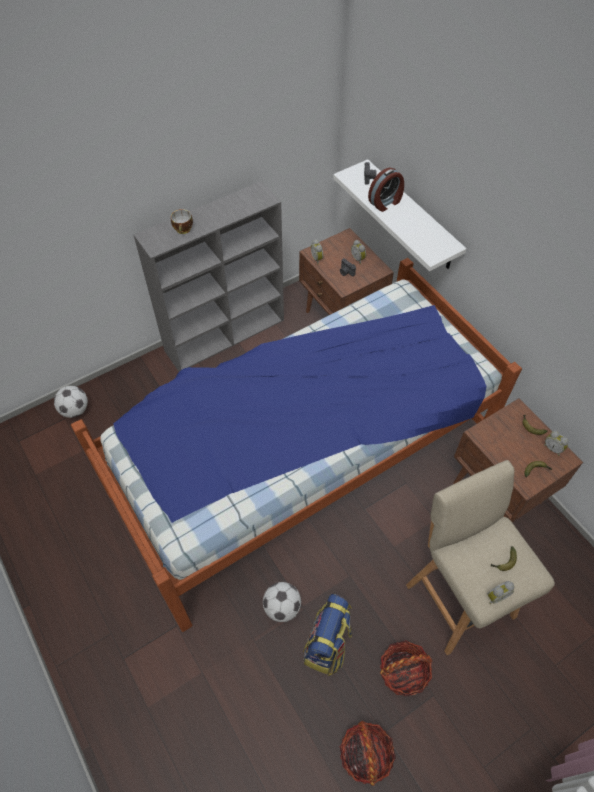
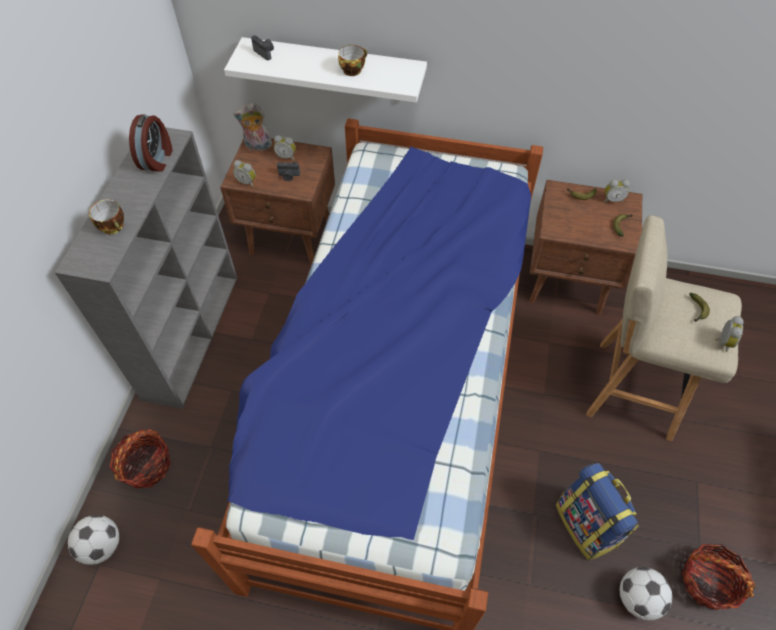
camera: 45 degrees left, 0 degrees up
football [263,582,301,622] -> football moved to [620,567,672,620]
alarm clock [368,167,404,212] -> alarm clock moved to [129,114,173,172]
basket [380,640,432,696] -> basket moved to [110,429,171,489]
none -> plush toy [233,103,273,151]
none -> cup [338,45,367,76]

